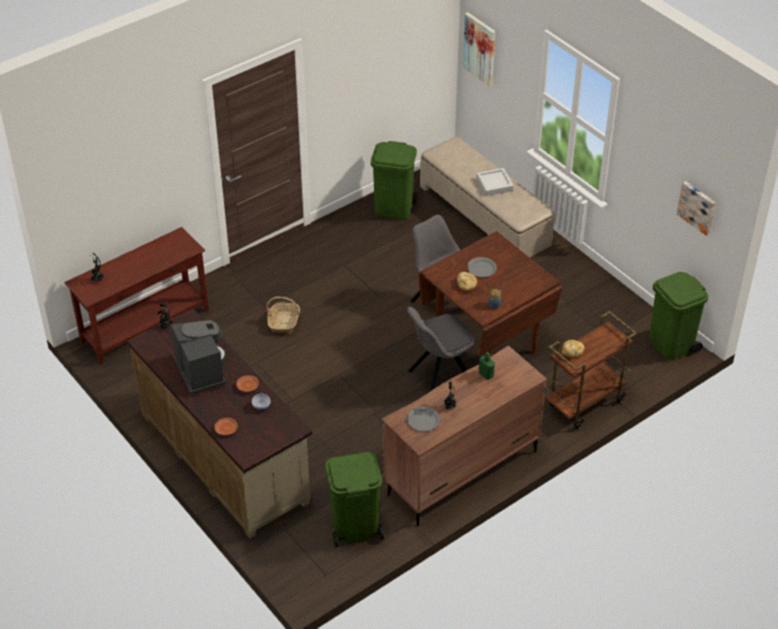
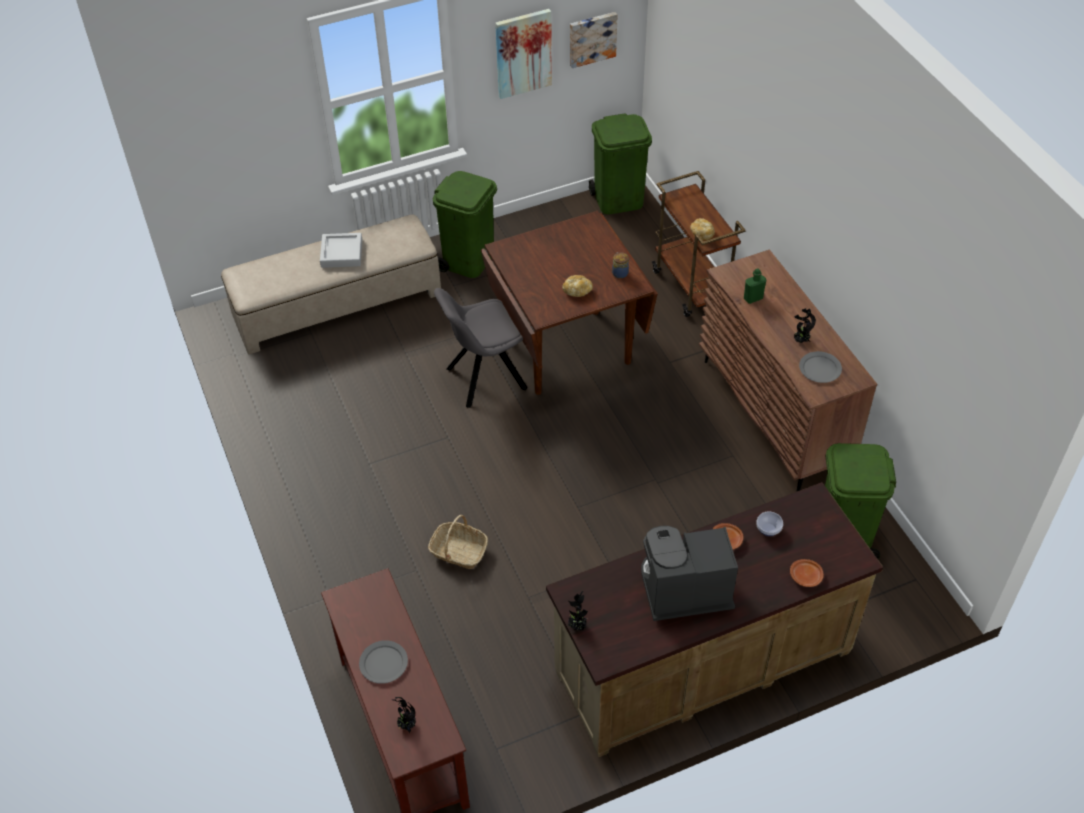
camera: 75 degrees left, 5 degrees up
green trash can [371,141,417,219] -> green trash can moved to [433,171,497,278]
grey chair [407,307,475,391] -> none
picture [463,12,495,86] -> picture moved to [495,9,552,99]
grey plate [467,257,497,277] -> grey plate moved to [359,640,408,684]

